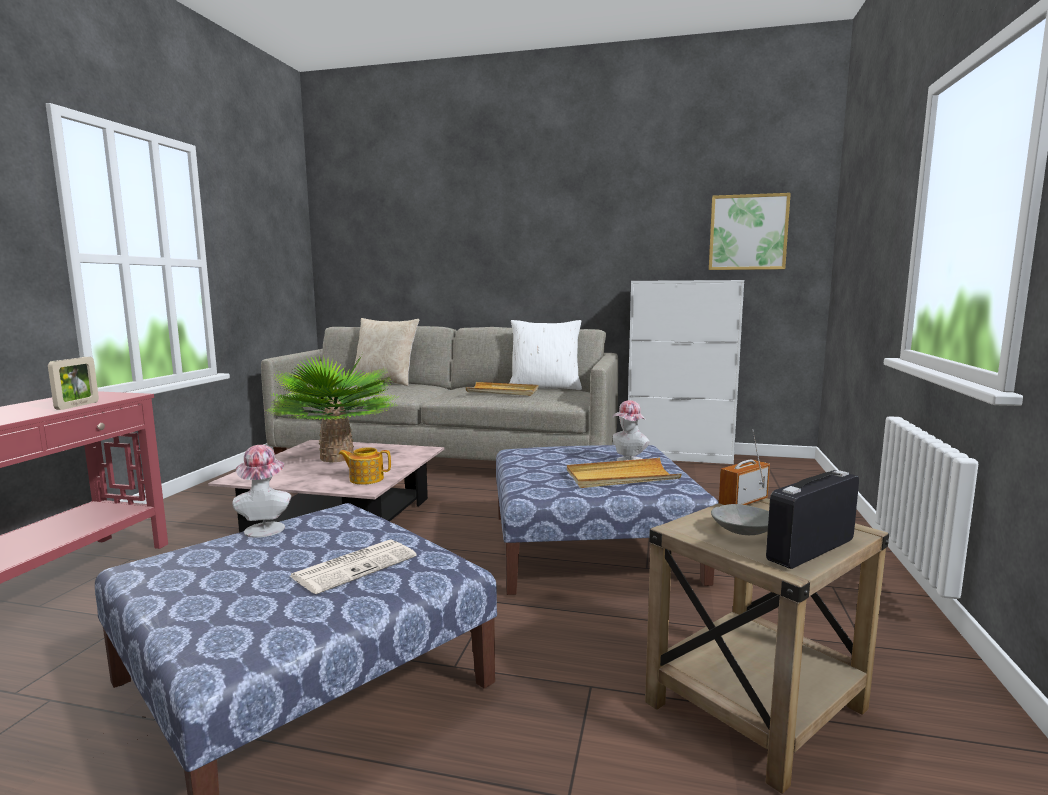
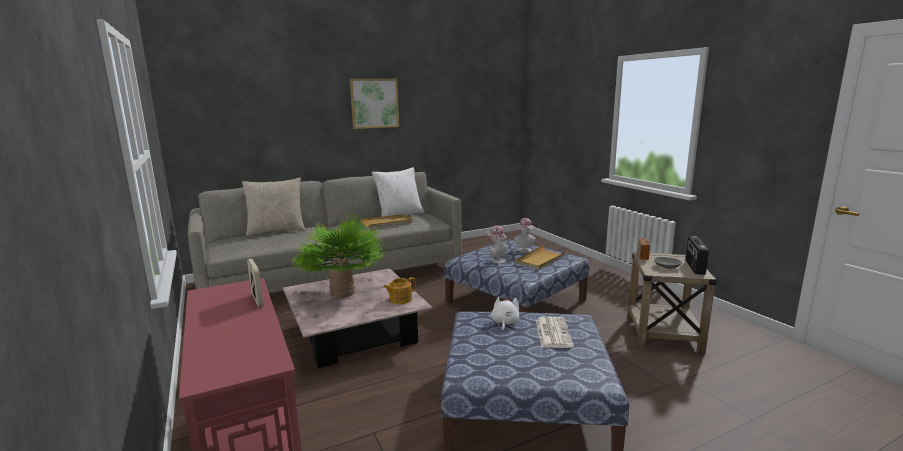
camera: 40 degrees left, 5 degrees up
hat [232,445,291,538] -> hat moved to [486,225,507,263]
white cabinet [628,280,744,464] -> none
picture [709,193,791,270] -> picture moved to [350,79,399,129]
none -> white plush toy [491,296,519,332]

